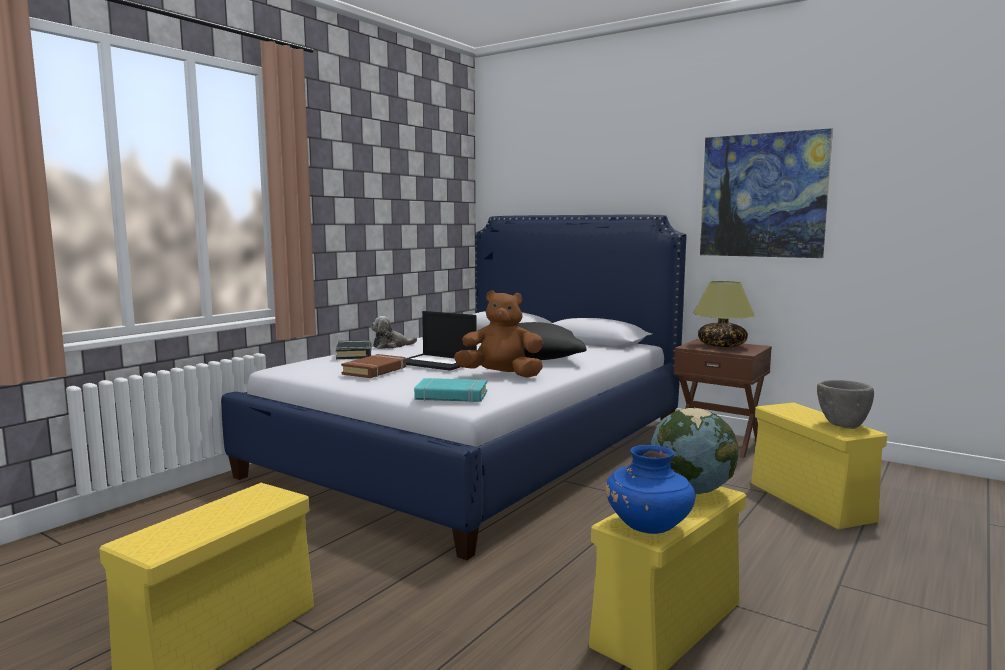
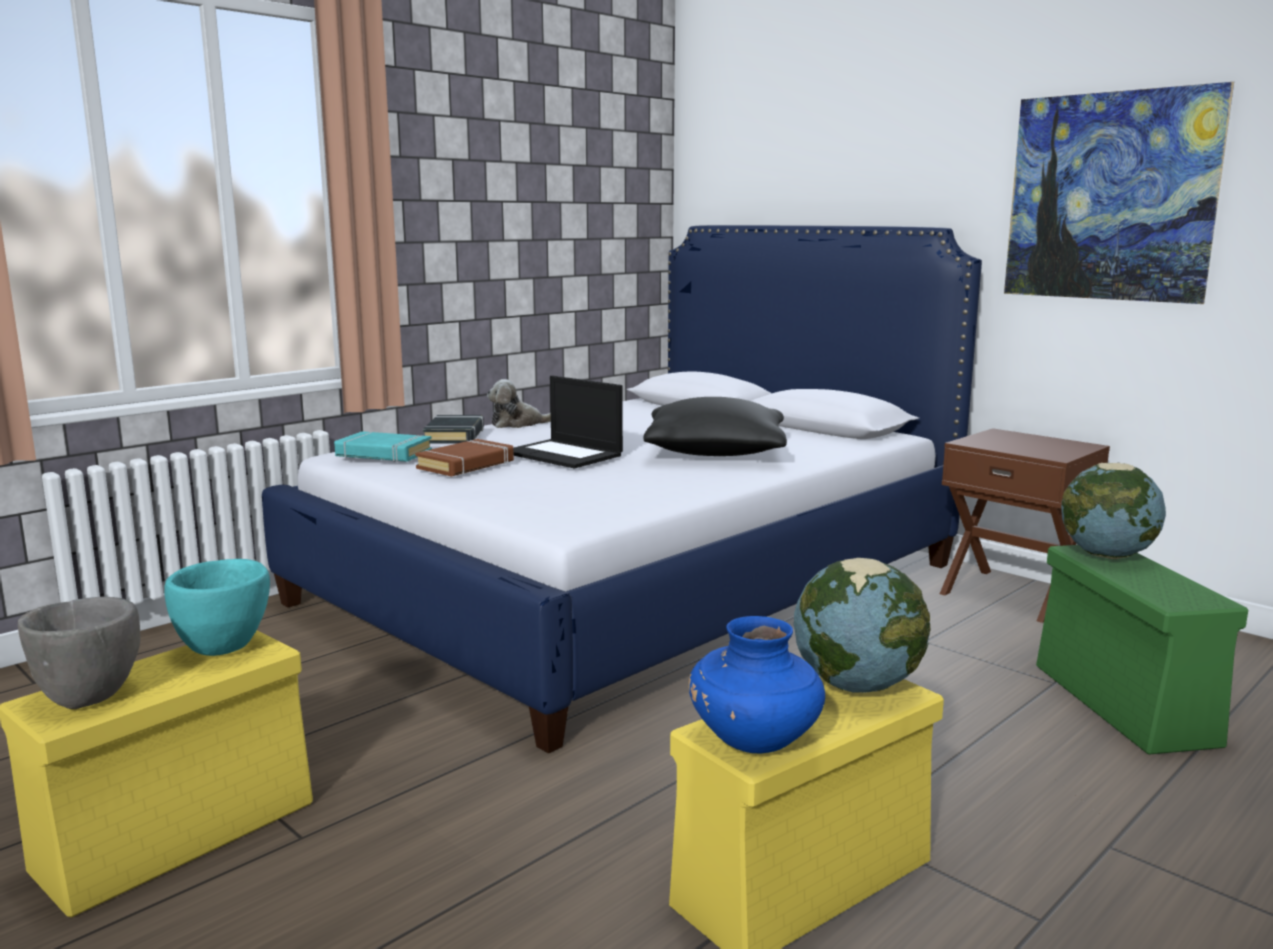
camera: 10 degrees right, 5 degrees up
turquoise book [414,378,487,402] -> turquoise book moved to [334,431,432,462]
brown plush toy [454,290,543,378] -> none
table lamp [693,281,755,347] -> none
yellow storage box [751,403,887,530] -> green storage box [1036,545,1248,755]
grey bowl [817,380,874,429] -> grey bowl moved to [18,597,140,709]
none -> turquoise bowl [164,559,270,656]
none -> globe [1061,463,1166,559]

